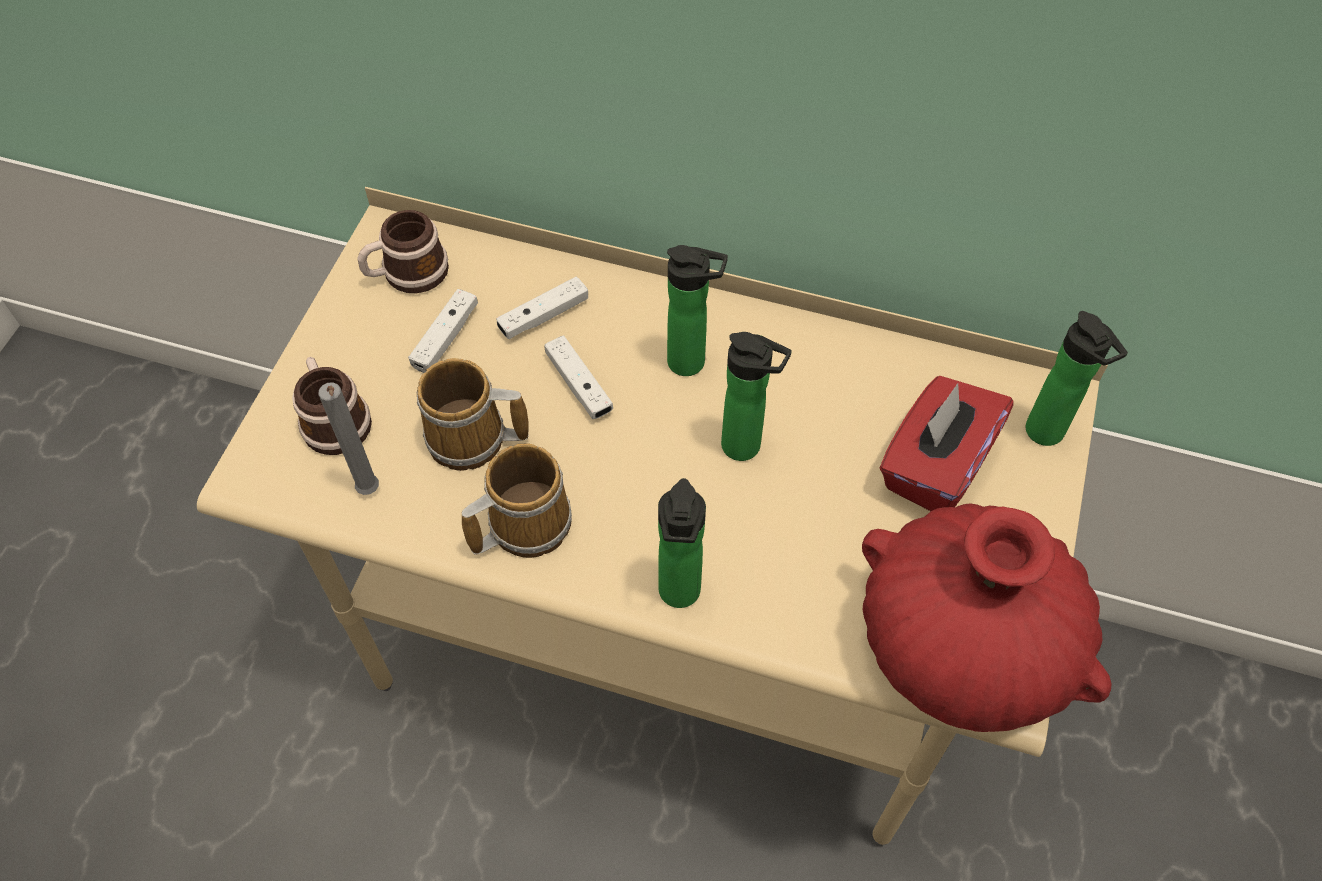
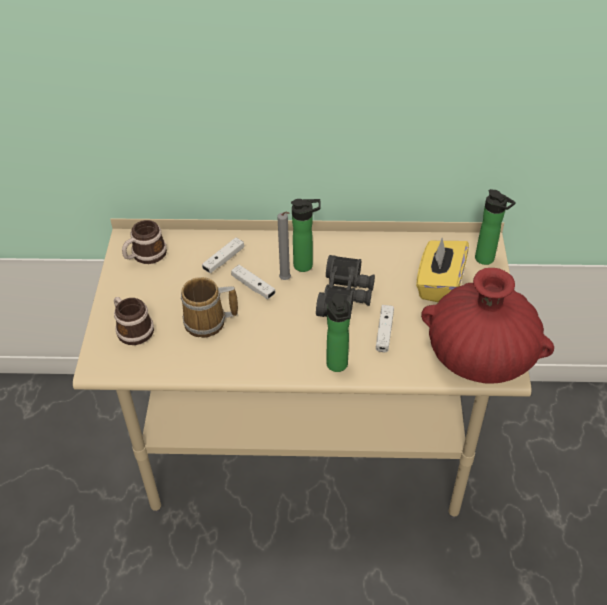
camera: 15 degrees left, 10 degrees down
grey candle [319,382,379,495] -> grey candle moved to [277,212,291,280]
white game controller [408,289,478,373] -> white game controller moved to [376,305,394,352]
mug [462,443,572,558] -> none
bottle [721,332,792,461] -> black binoculars [316,255,375,317]
red tissue box [880,376,1014,511] -> yellow tissue box [416,238,469,302]

